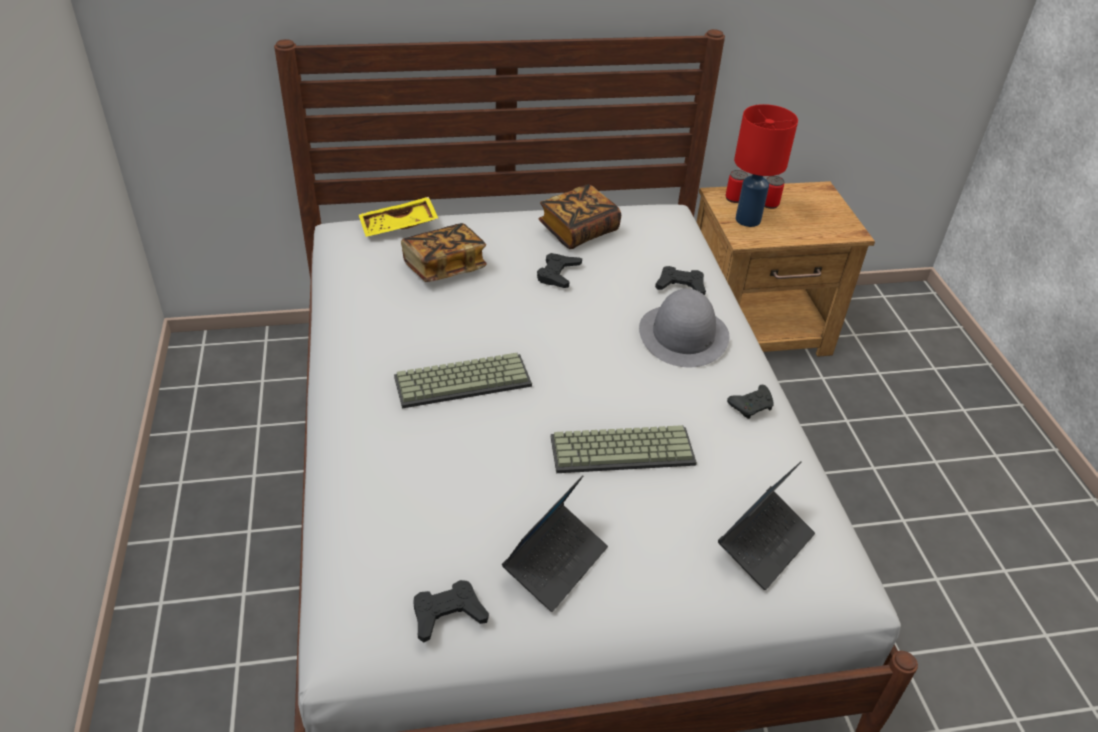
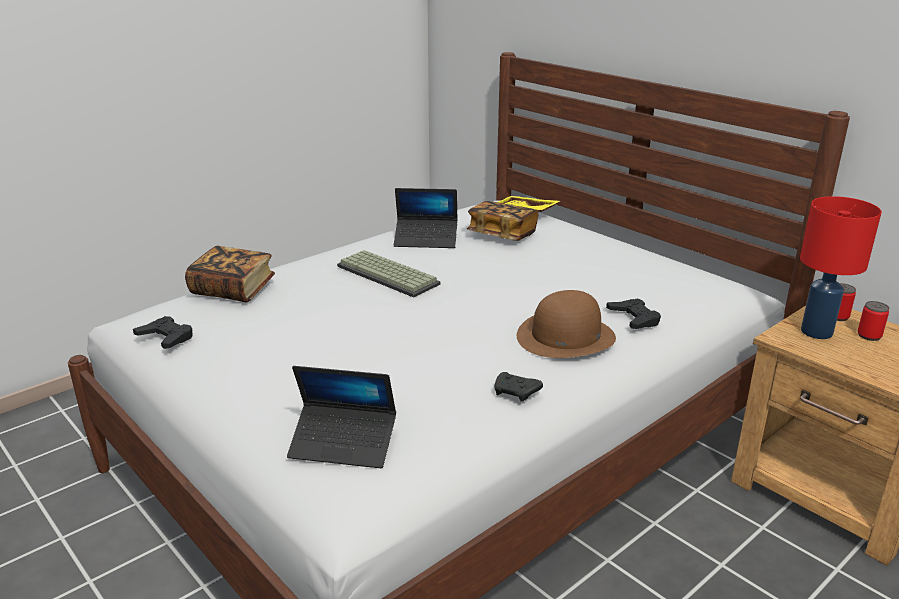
camera: 60 degrees right, 15 degrees down
laptop [502,475,608,612] -> laptop moved to [394,188,458,248]
black game controller [537,253,582,288] -> none
book [539,184,621,249] -> book moved to [185,246,275,302]
keyboard [551,425,697,473] -> none
grey hat [639,288,730,367] -> brown hat [517,290,616,358]

